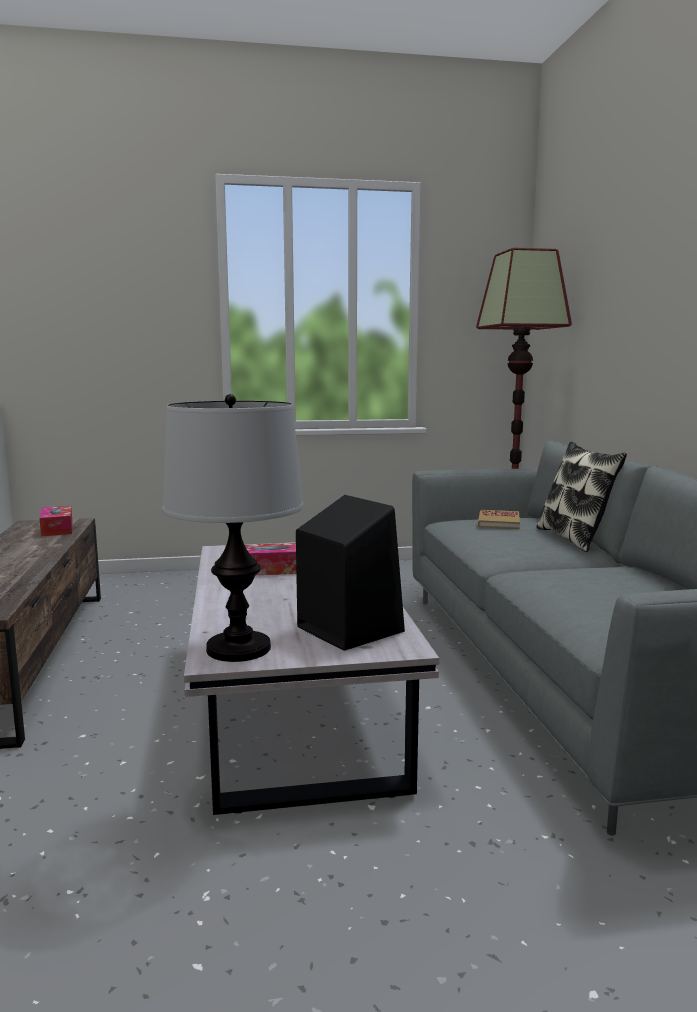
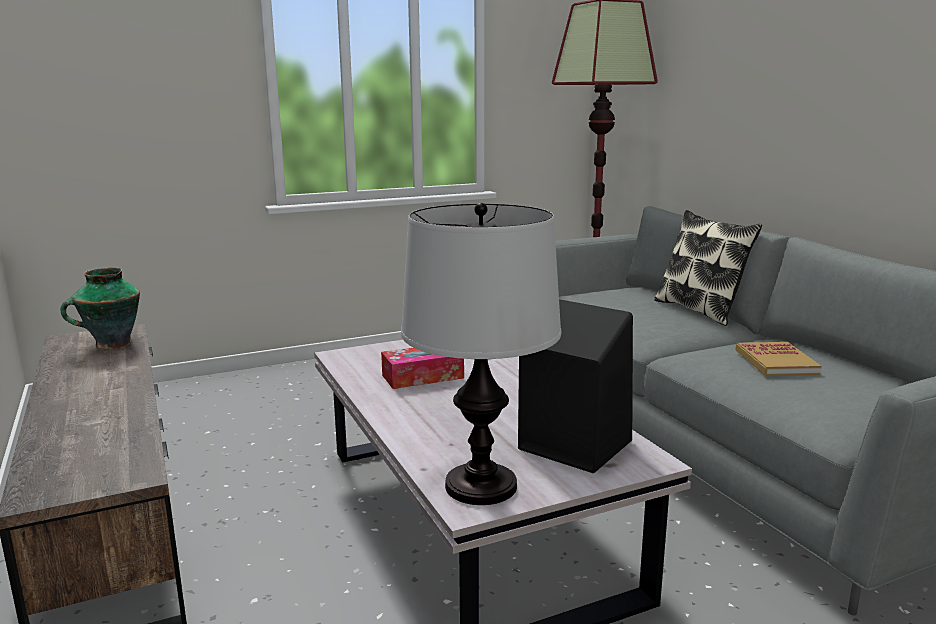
camera: 15 degrees left, 5 degrees up
tissue box [40,506,73,536] -> vase [61,268,140,349]
book [478,510,520,529] -> book moved to [736,342,821,376]

